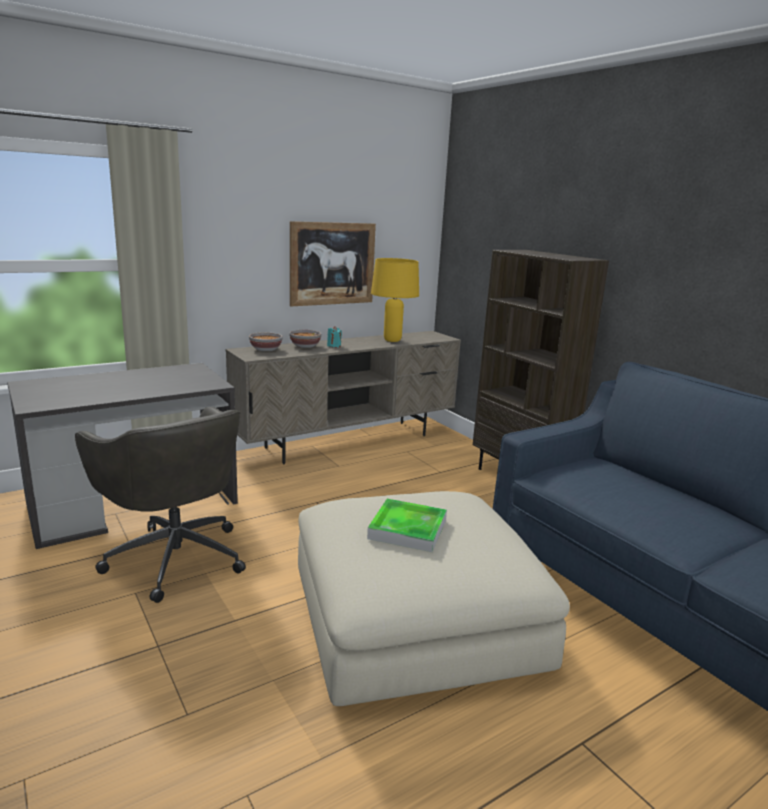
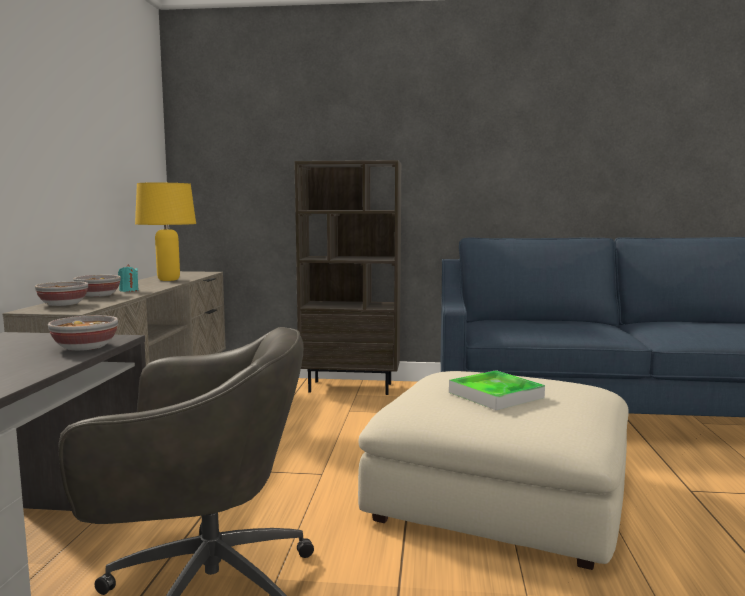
camera: 50 degrees left, 10 degrees down
picture [290,221,376,306] -> none
none -> bowl [48,315,118,351]

